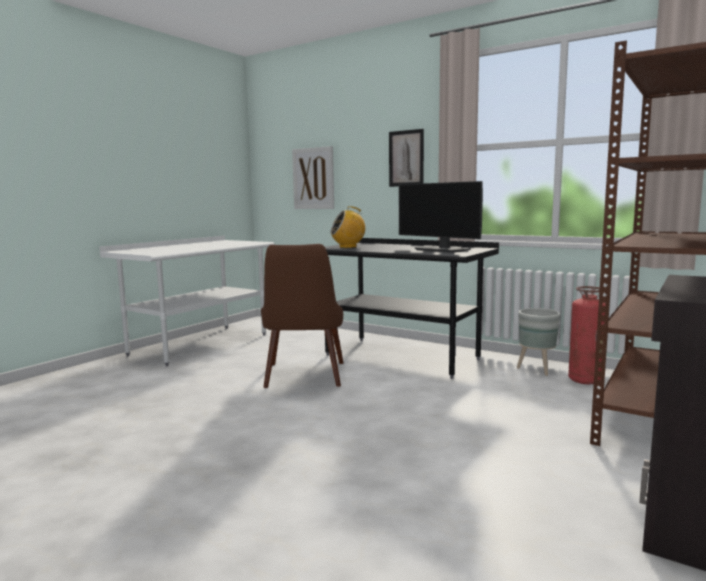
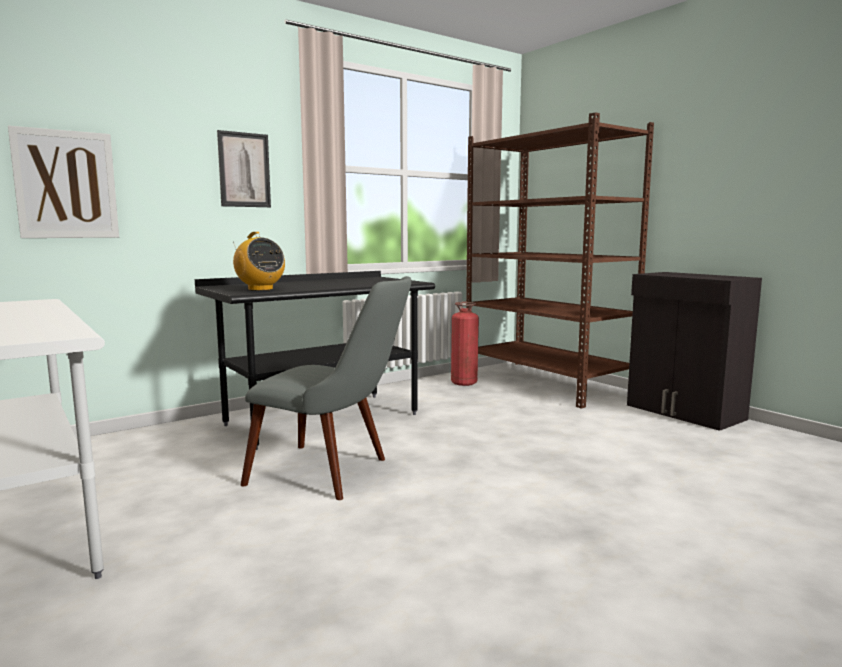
camera: 70 degrees left, 0 degrees up
brown chair [261,244,343,388] -> grey chair [241,276,411,500]
radio [330,206,365,248] -> radio turned 45 degrees counterclockwise [233,232,285,291]
monitor [399,181,483,253] -> none
grey planter [517,308,560,376] -> none

